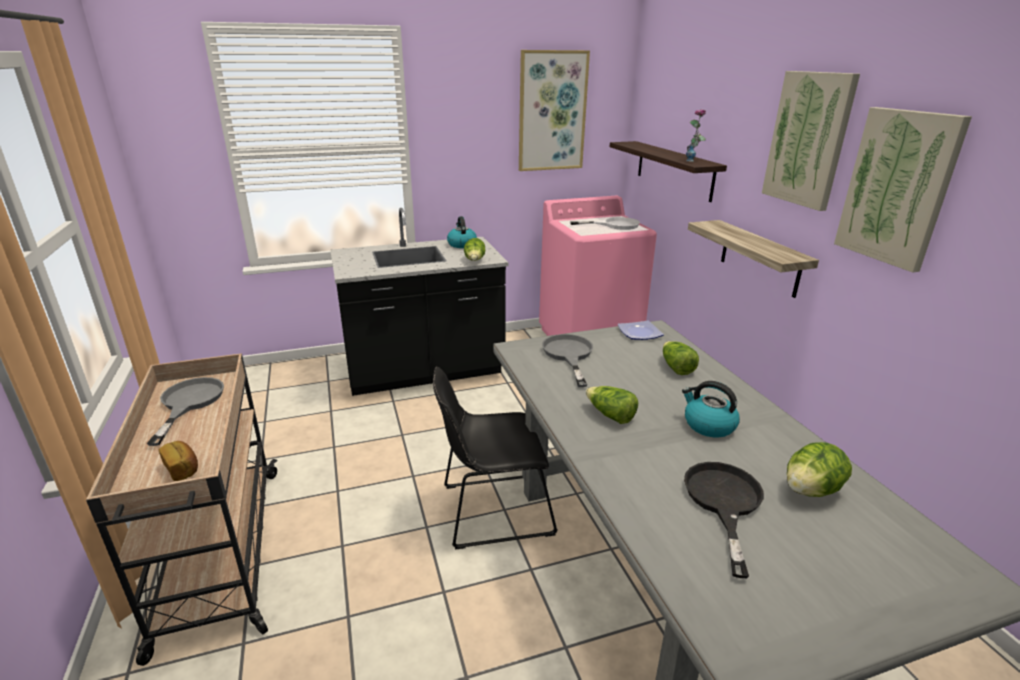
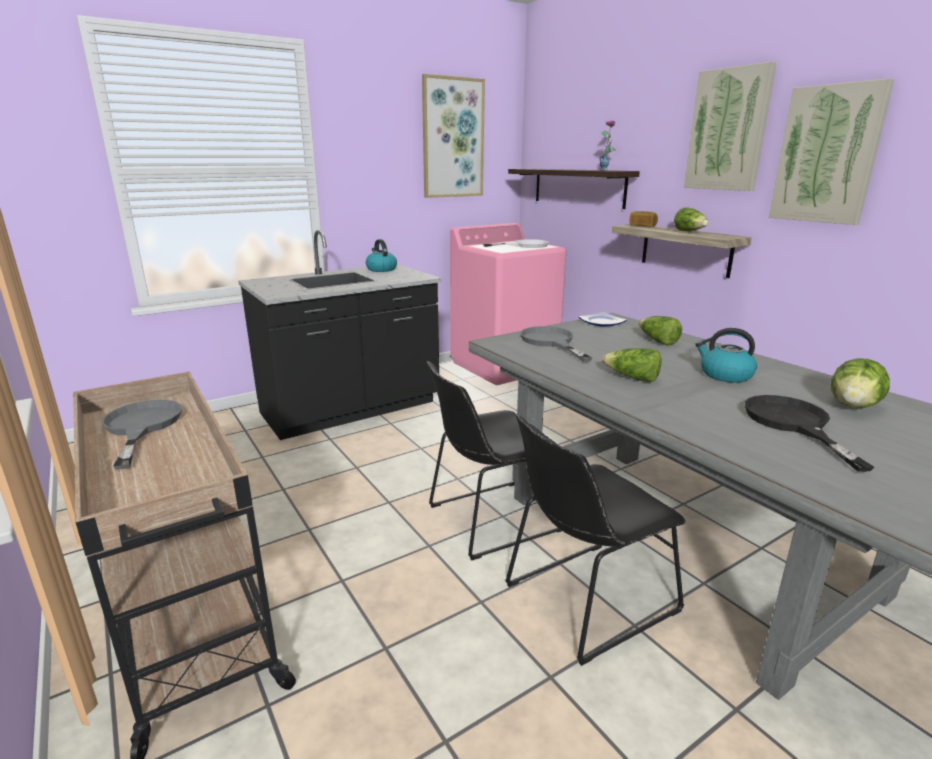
camera: 15 degrees left, 5 degrees down
bread [159,441,198,481] -> bread moved to [629,211,658,227]
lettuce [464,238,485,261] -> lettuce moved to [674,207,708,231]
none -> black chair [505,415,685,666]

